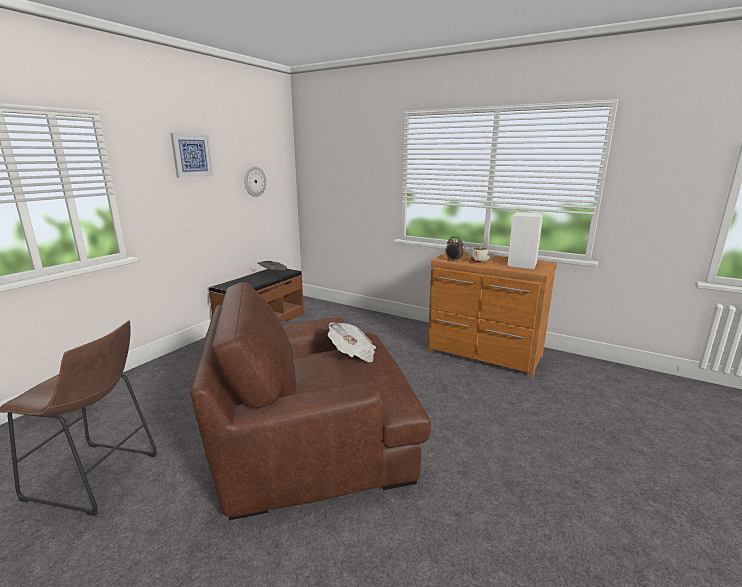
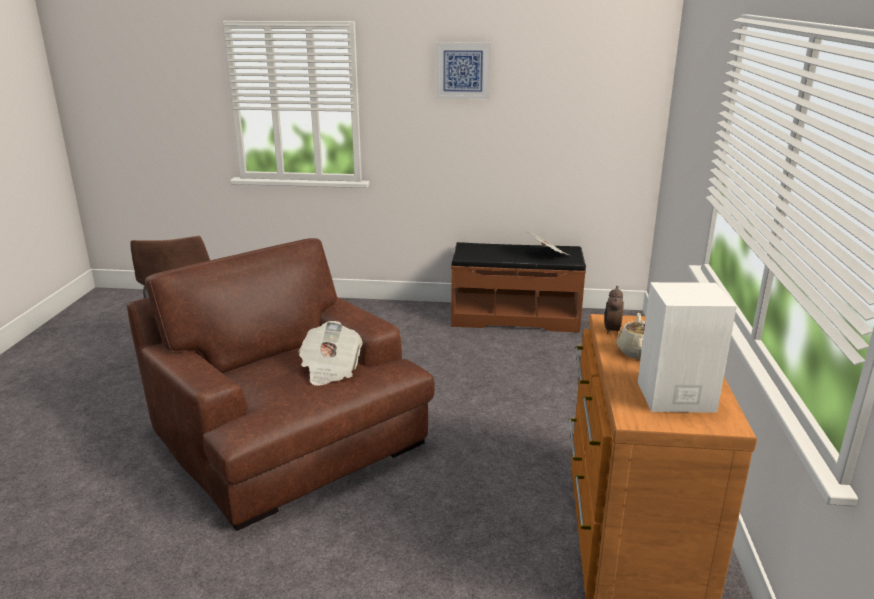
camera: 65 degrees right, 5 degrees up
wall clock [244,166,266,197] -> none

